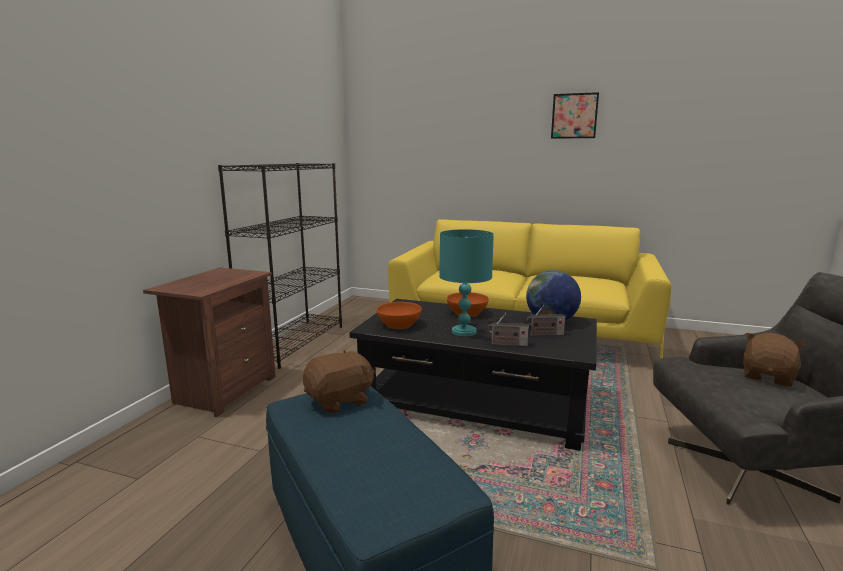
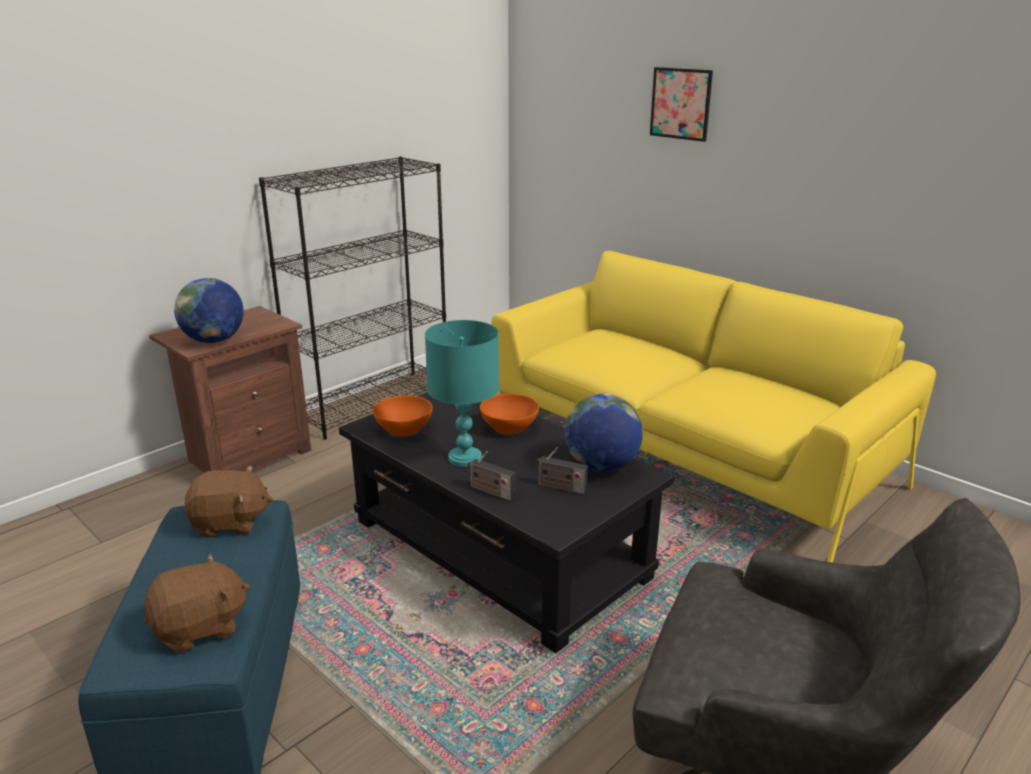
camera: 25 degrees right, 10 degrees up
picture [551,92,599,139] -> picture moved to [650,67,713,142]
brown plush toy [743,333,805,387] -> brown plush toy moved to [144,554,250,653]
none -> globe [174,278,244,343]

